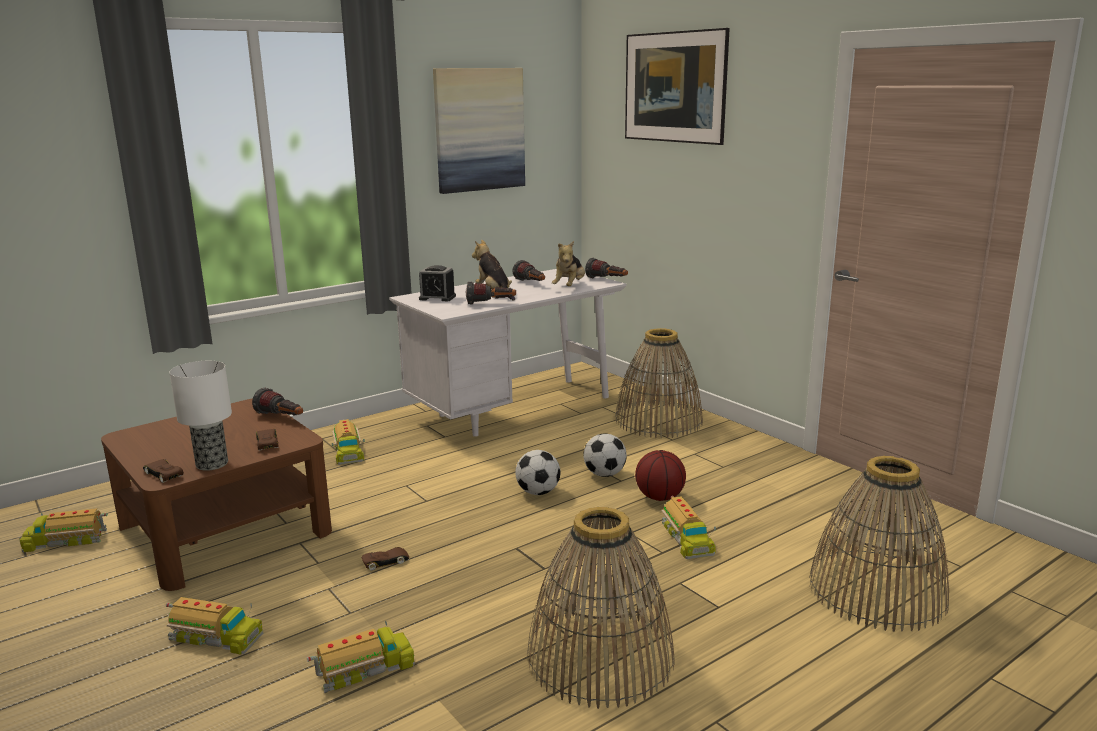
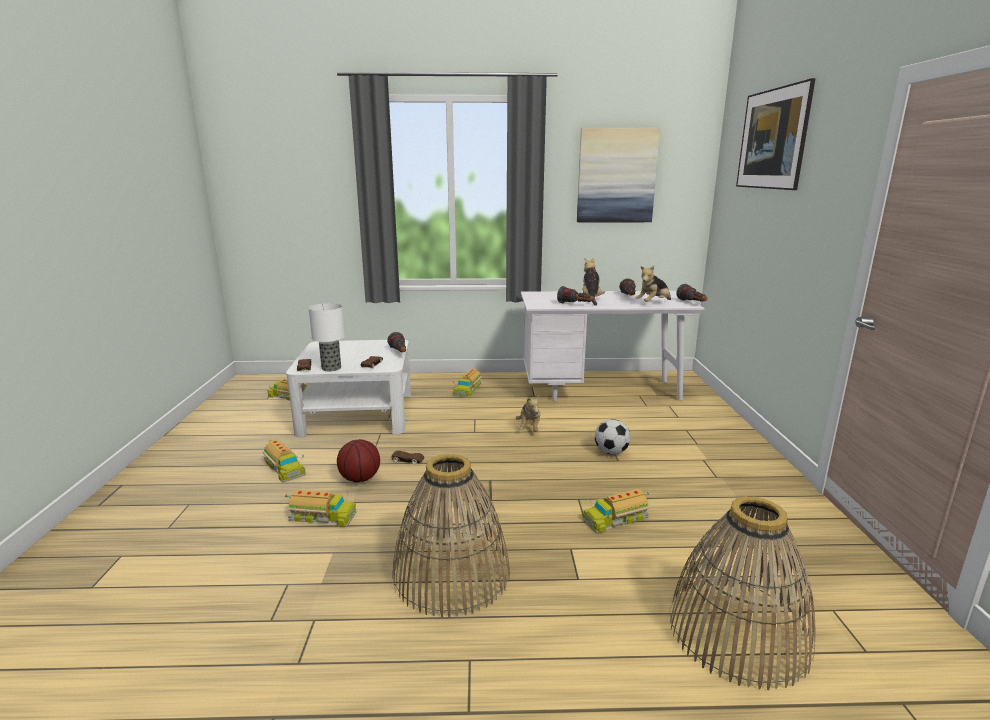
camera: 35 degrees right, 0 degrees up
brown coffee table [101,399,332,591] -> white coffee table [286,340,411,438]
alarm clock [419,265,456,301] -> none
football [515,450,560,495] -> none
basket [615,328,703,438] -> none
basketball [635,450,686,501] -> basketball moved to [337,439,380,482]
toy truck [661,496,716,559] -> toy truck turned 45 degrees clockwise [583,489,650,534]
none -> plush toy [516,394,541,432]

